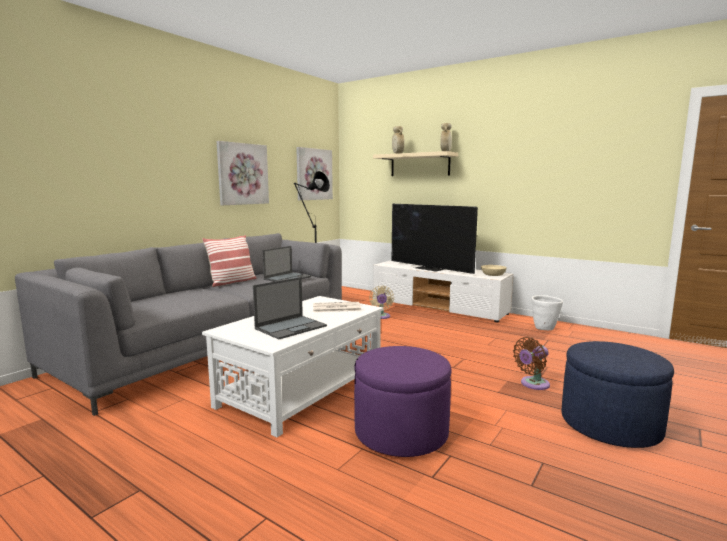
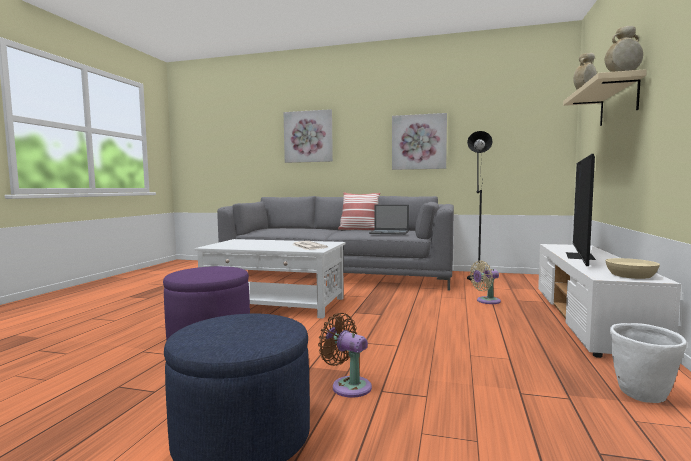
camera: 70 degrees right, 5 degrees down
laptop [253,277,327,339] -> none
picture [296,147,333,200] -> picture moved to [284,109,333,163]

